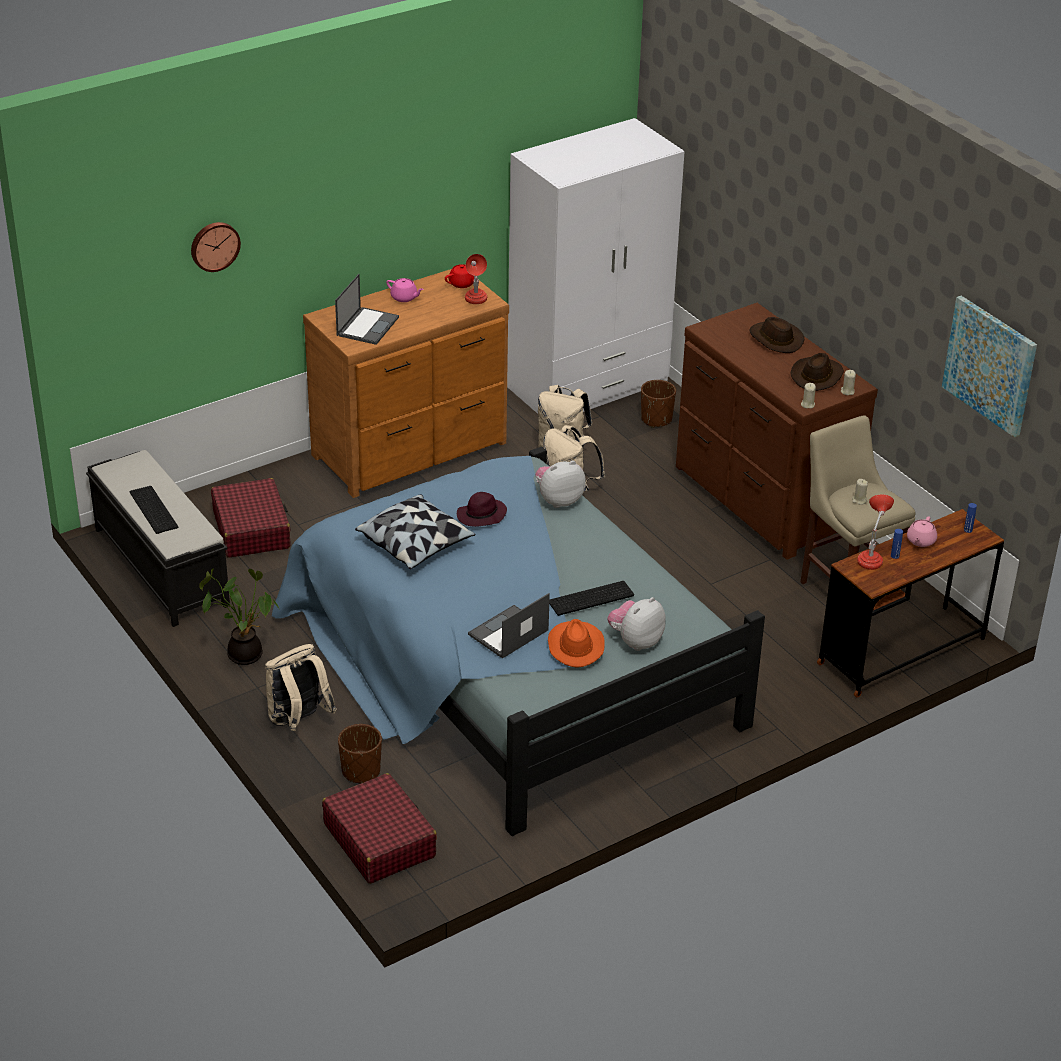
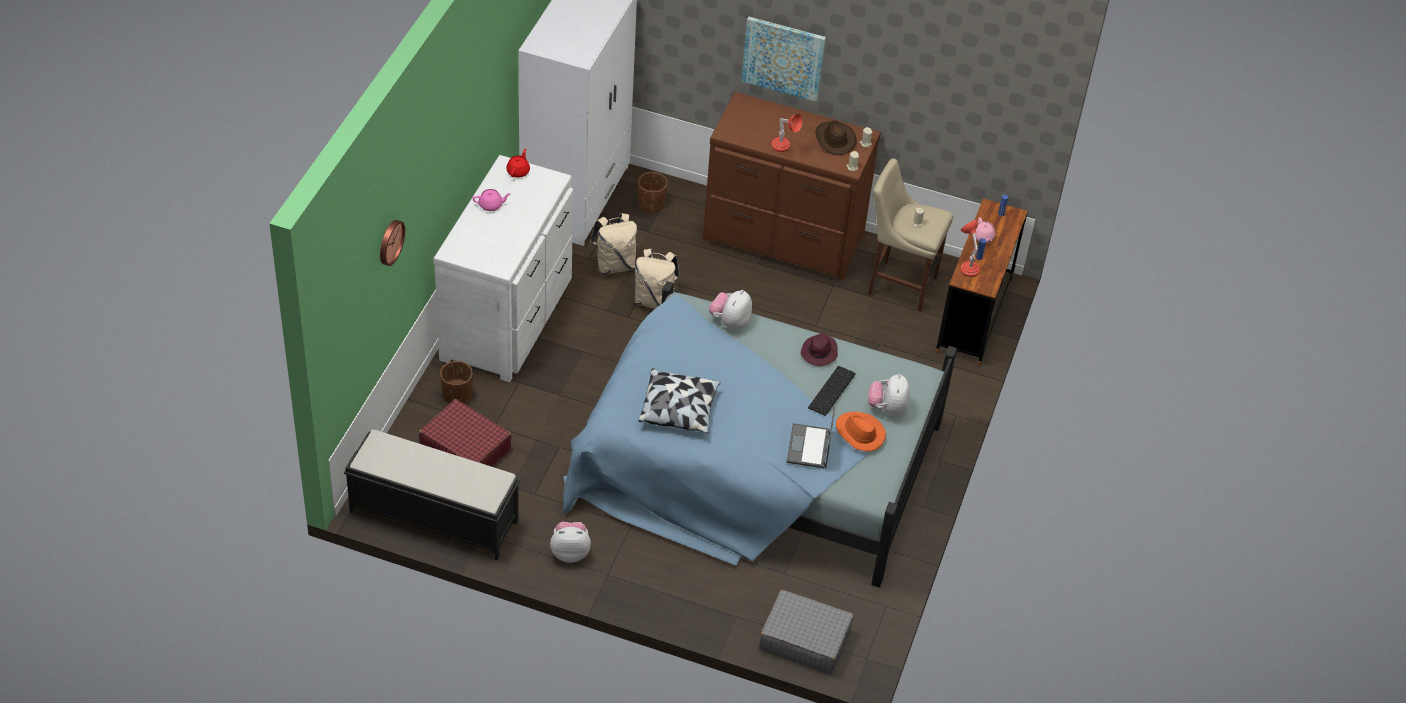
camera: 40 degrees left, 10 degrees up
keyboard [129,486,179,534] -> none
potted plant [199,568,280,665] -> plush toy [550,522,591,563]
beige backpack [265,644,337,731] -> none
brown dresser [303,269,509,498] -> white dresser [433,155,573,382]
red suitcase [322,773,437,884] -> grey suitcase [759,590,854,674]
laptop [335,274,399,345] -> none
brown planter [338,724,382,784] -> brown planter moved to [440,361,473,403]
purple hat [457,492,507,527] -> purple hat moved to [801,334,838,366]
red table lamp [465,254,487,304] -> red table lamp moved to [771,114,802,152]
brown hat [749,317,804,353] -> none
picture [942,296,1037,438] -> picture moved to [741,17,826,102]

